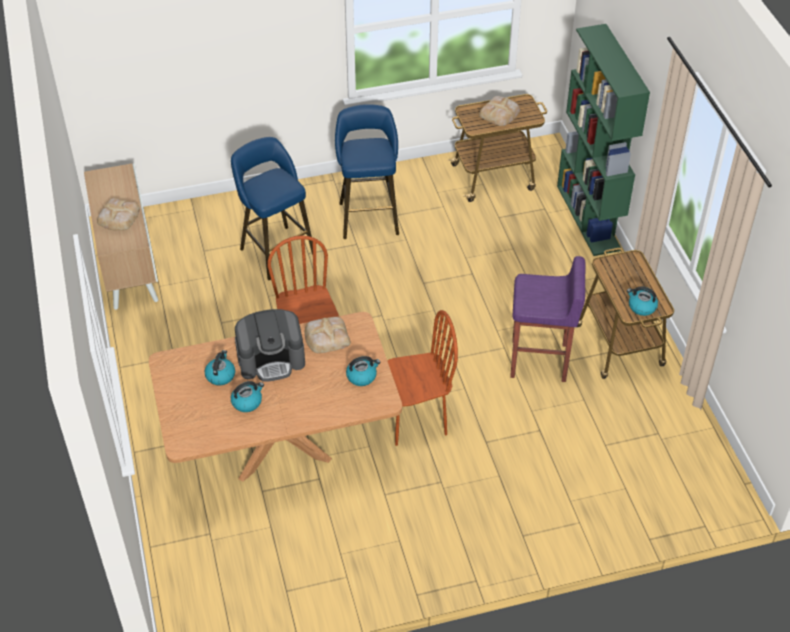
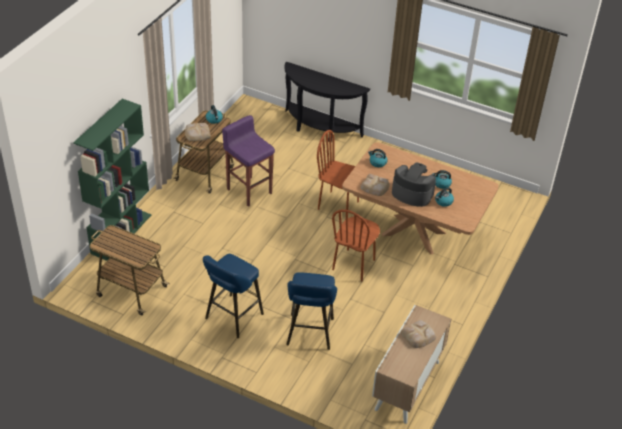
camera: 140 degrees left, 5 degrees down
bread [479,96,520,126] -> bread moved to [185,123,211,141]
none -> black console table [284,62,370,142]

